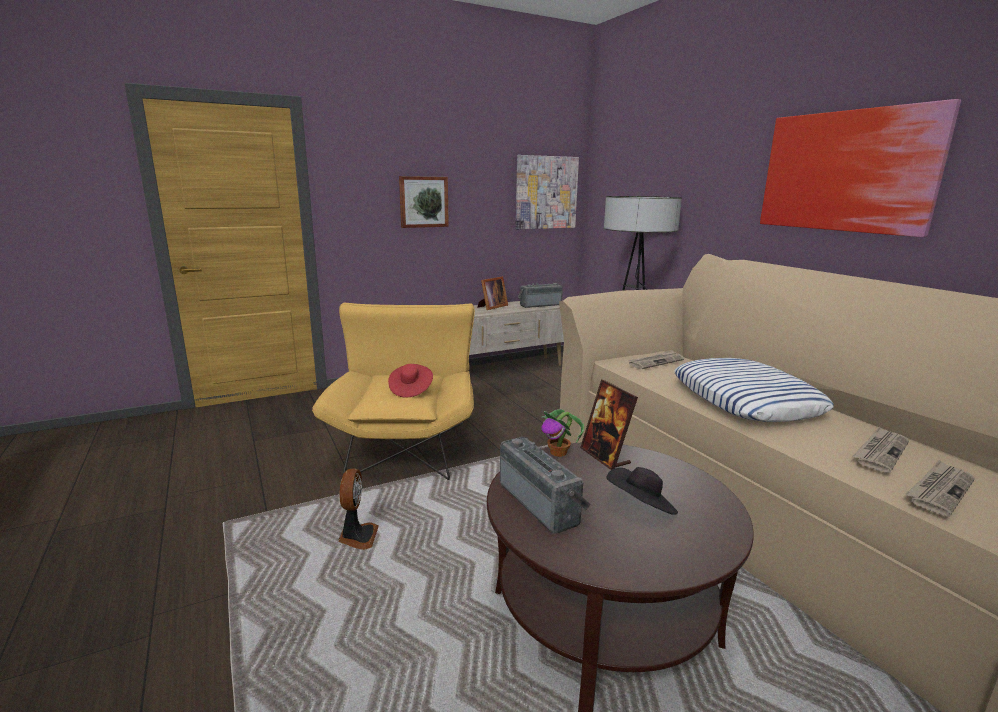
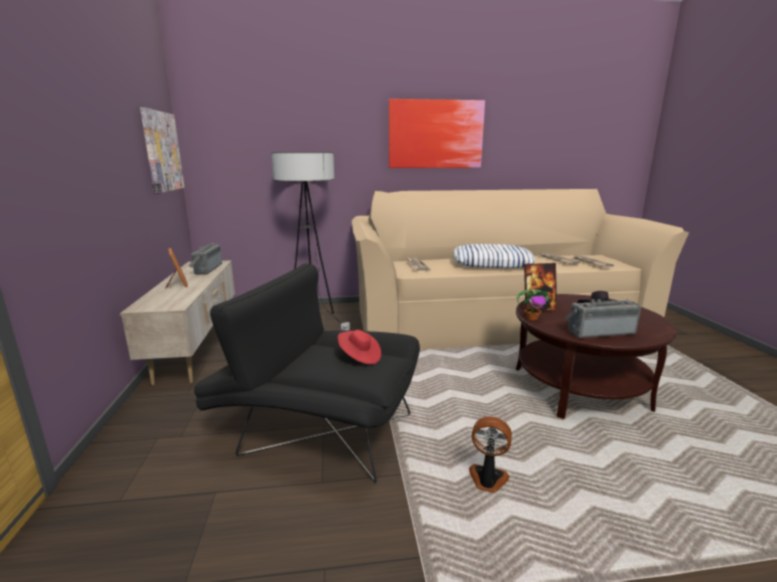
camera: 70 degrees left, 0 degrees up
yellow armchair [312,303,475,480] -> black armchair [194,263,420,483]
picture [399,176,449,228] -> none

